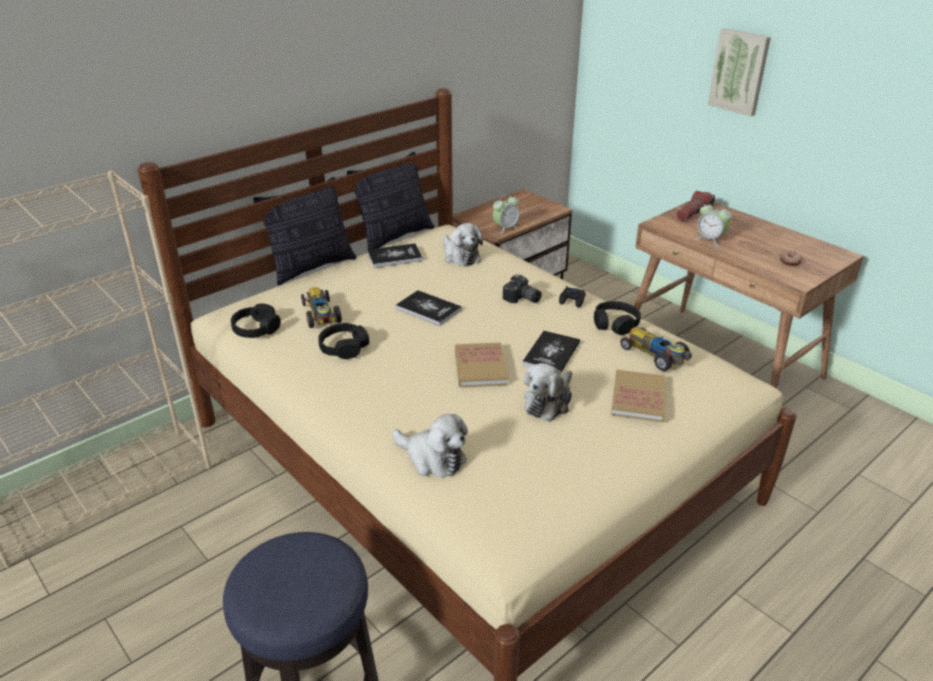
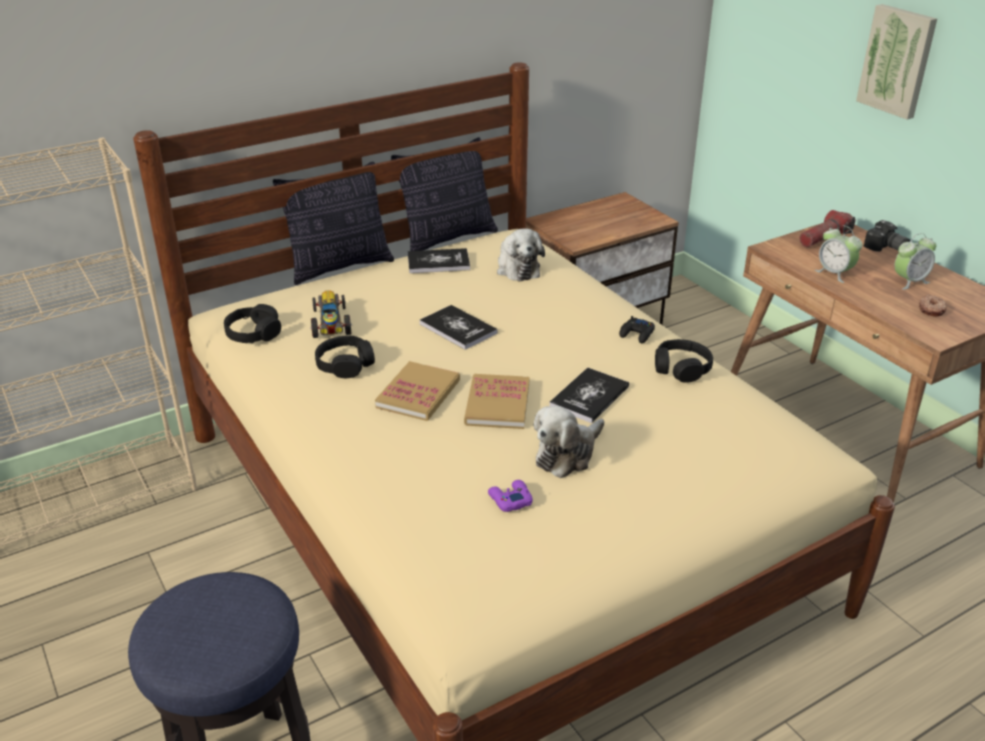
camera: 10 degrees right, 0 degrees up
plush toy [393,414,468,477] -> none
alarm clock [493,194,520,234] -> alarm clock moved to [895,233,936,290]
camera [503,274,542,303] -> camera moved to [864,220,911,252]
book [611,369,666,422] -> book moved to [375,361,460,421]
toy car [620,327,692,371] -> none
none -> purple game controller [488,480,533,512]

